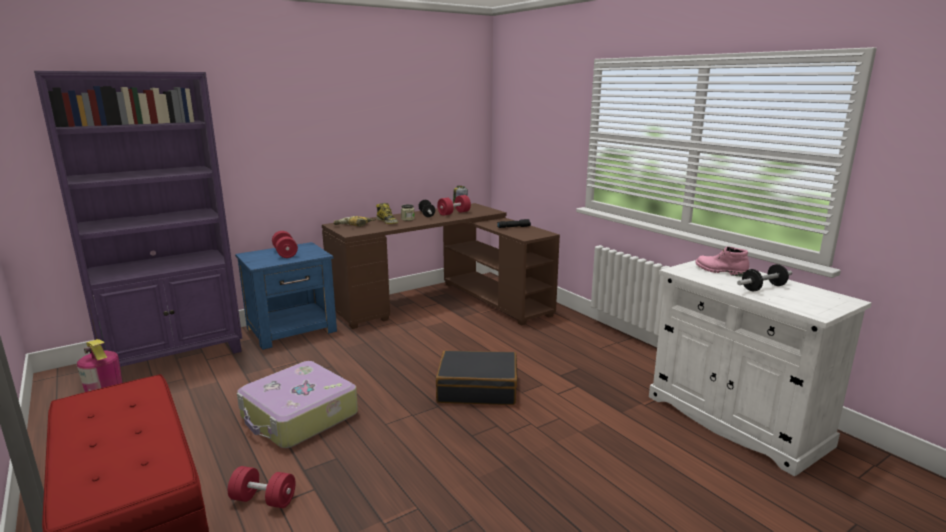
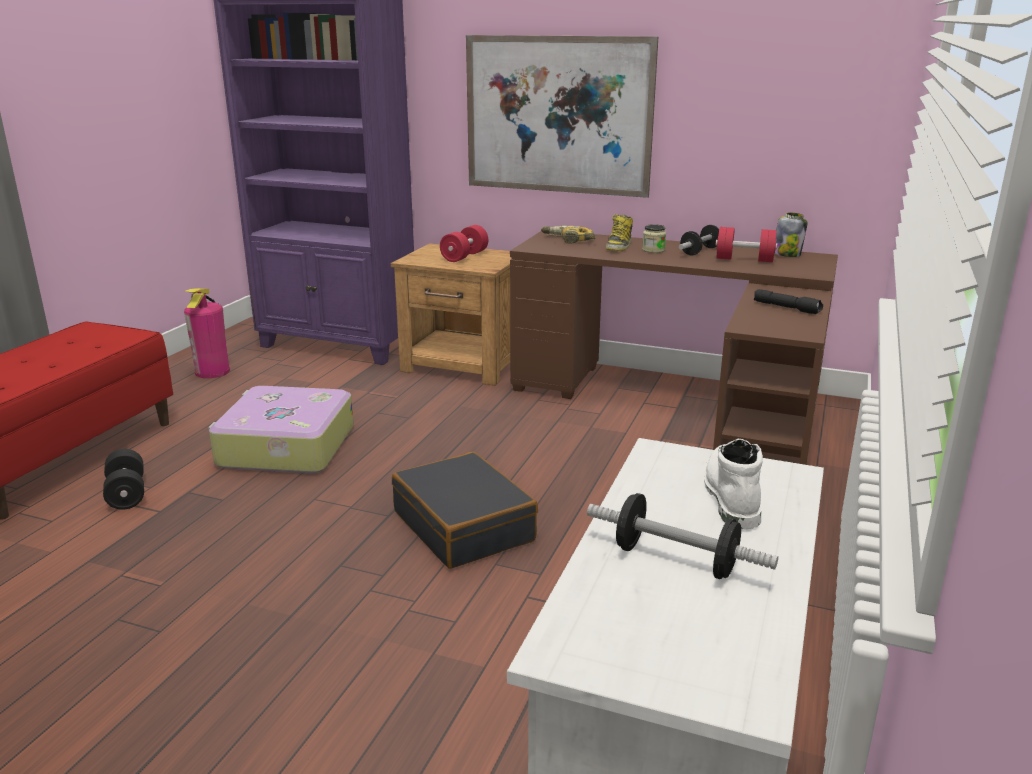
camera: 55 degrees right, 5 degrees up
red dumbbell [228,466,296,508] -> black dumbbell [103,449,144,510]
blue nightstand [235,242,337,350] -> brown nightstand [391,243,511,386]
pink boot [695,246,749,276] -> white boot [704,439,763,529]
none -> picture [466,35,658,198]

